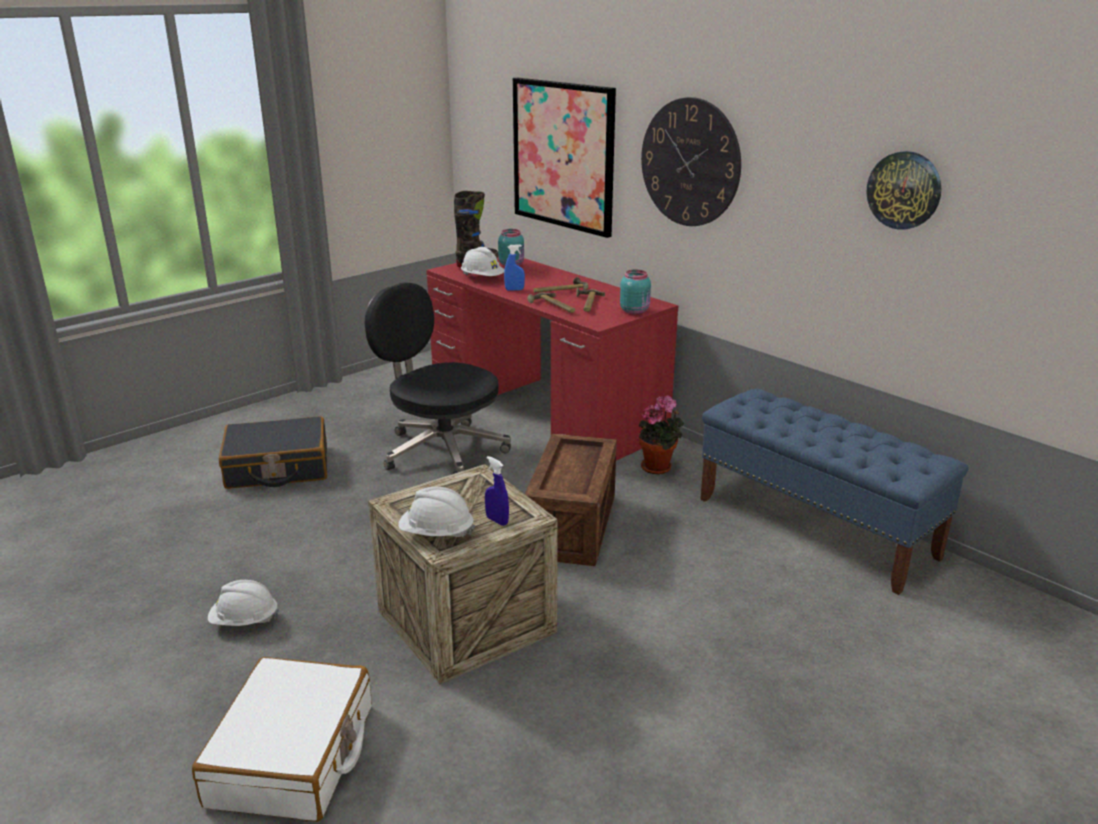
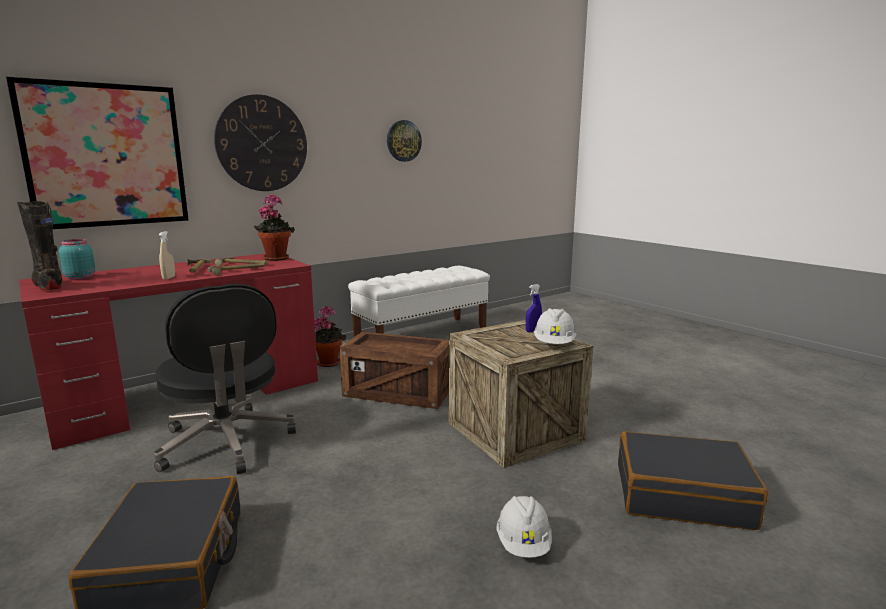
camera: 85 degrees left, 10 degrees down
white suitcase [192,657,372,822] -> black suitcase [618,431,768,530]
black office chair [365,282,511,474] -> black office chair turned 75 degrees counterclockwise [154,284,296,474]
white hard hat [461,247,504,276] -> none
blue spray bottle [504,244,525,290] -> beige spray bottle [159,231,175,280]
turquoise jar [620,270,651,314] -> potted plant [254,194,295,261]
blue bench [700,389,969,595] -> white bench [348,266,490,337]

